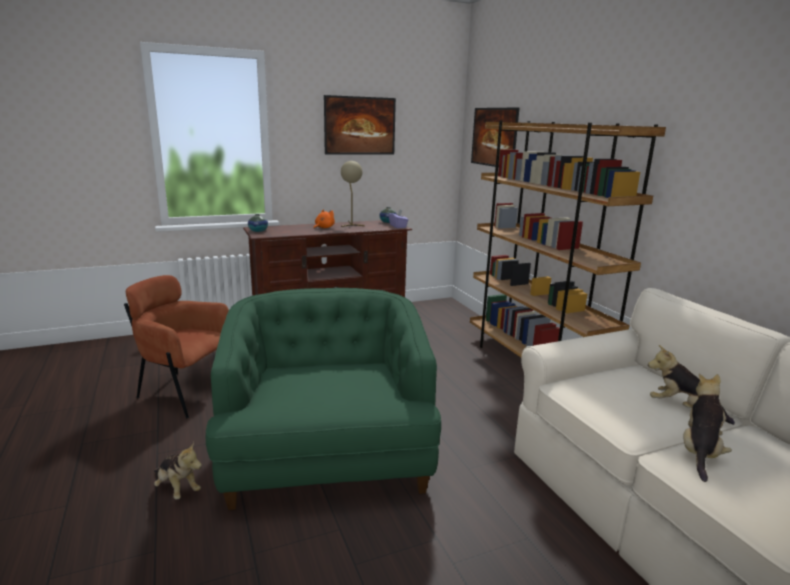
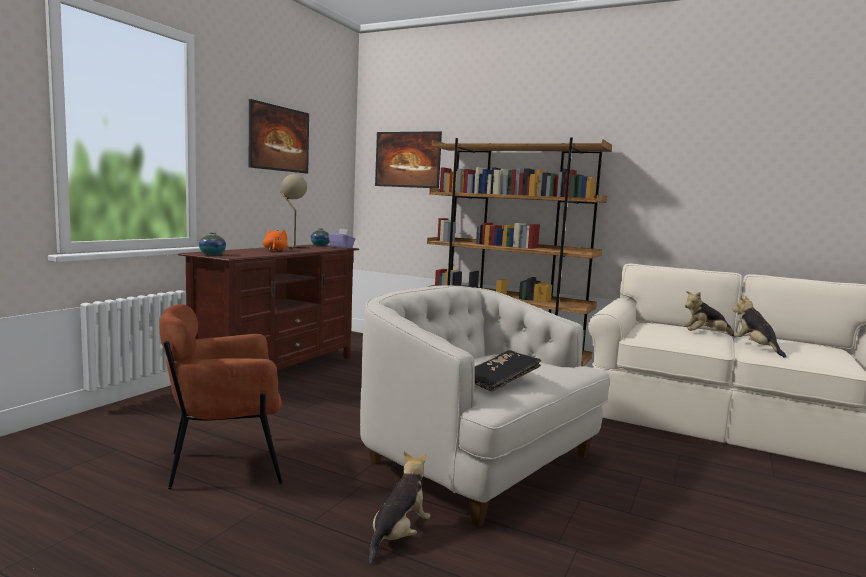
camera: 40 degrees left, 10 degrees down
plush toy [154,442,202,499] -> plush toy turned 60 degrees counterclockwise [369,452,431,564]
green armchair [206,288,441,510] -> white armchair [360,285,610,528]
none -> black book [475,350,541,392]

